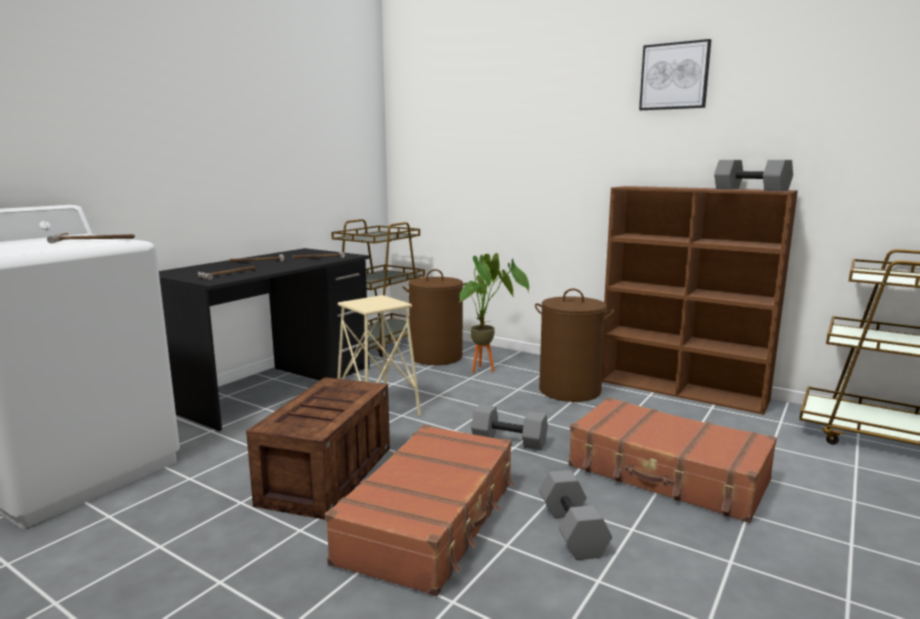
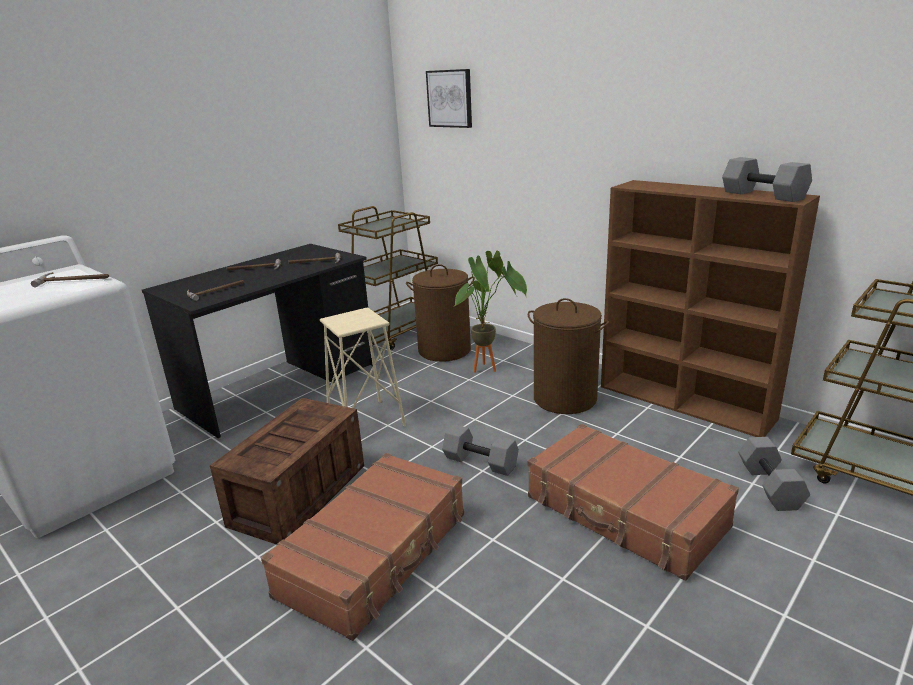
camera: 10 degrees right, 10 degrees up
grey dumbbell [539,470,612,560] -> grey dumbbell moved to [738,437,810,511]
picture [639,39,711,110] -> picture moved to [426,69,472,128]

